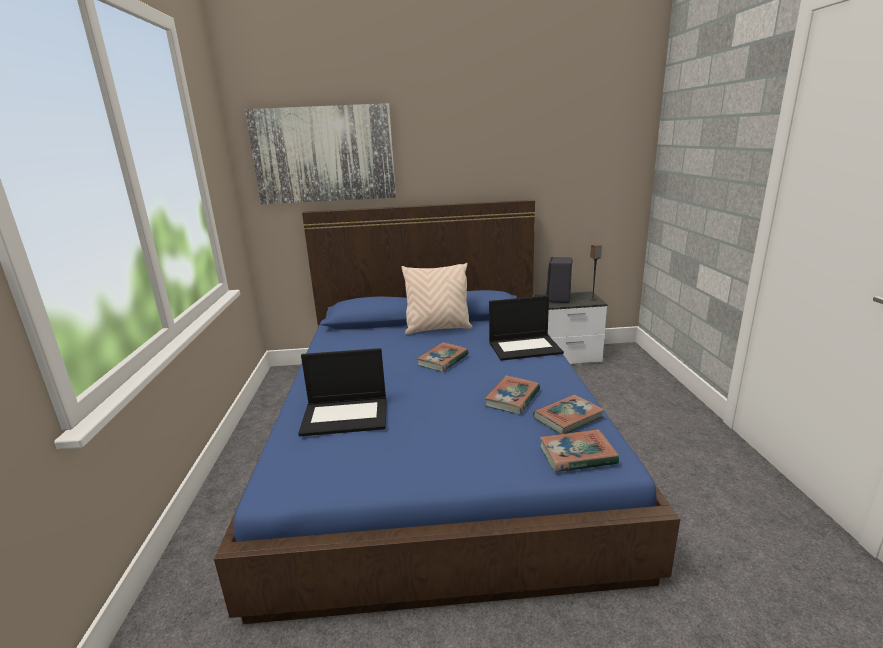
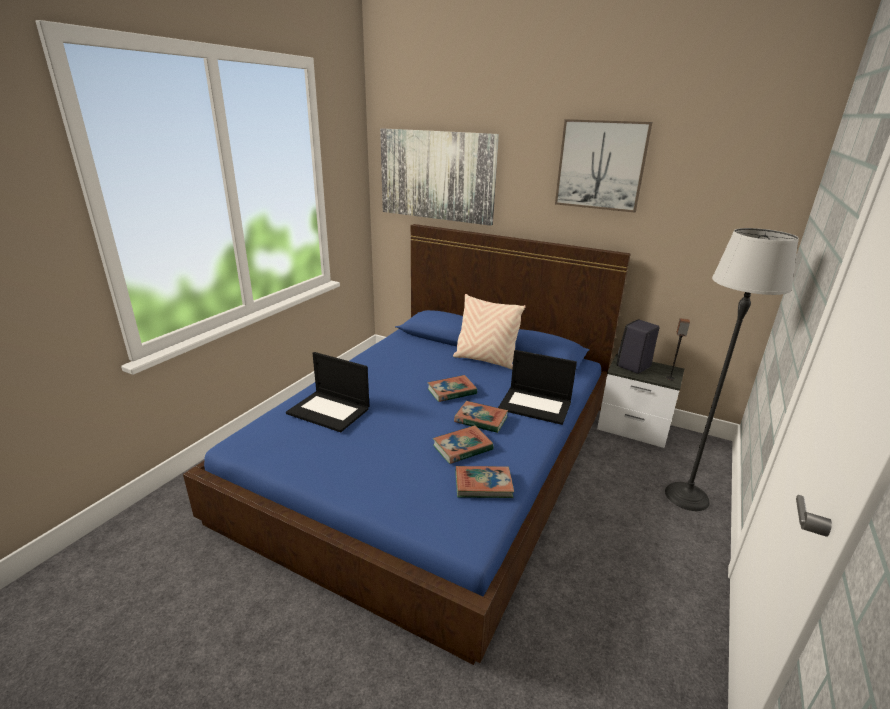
camera: 30 degrees right, 5 degrees up
book [540,429,619,472] -> book moved to [454,401,508,433]
none -> picture [555,119,652,213]
none -> floor lamp [665,228,799,511]

